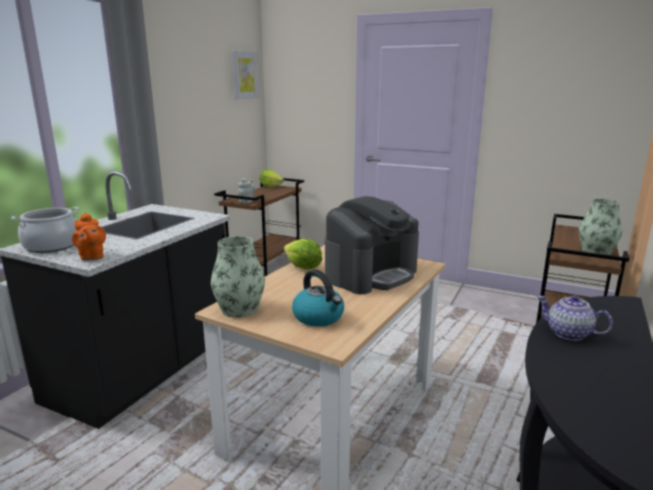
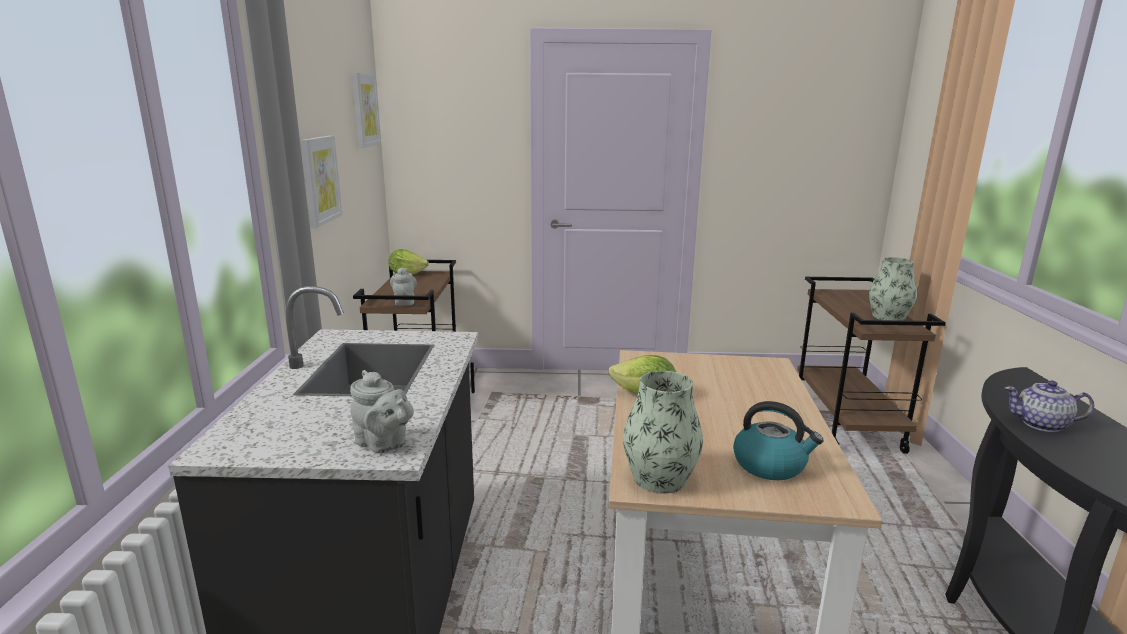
camera: 25 degrees left, 0 degrees up
cooking pot [11,207,79,253] -> none
orange teapot [72,212,106,260] -> grey teapot [350,370,414,453]
coffee machine [325,196,419,294] -> none
none -> picture [301,136,342,228]

